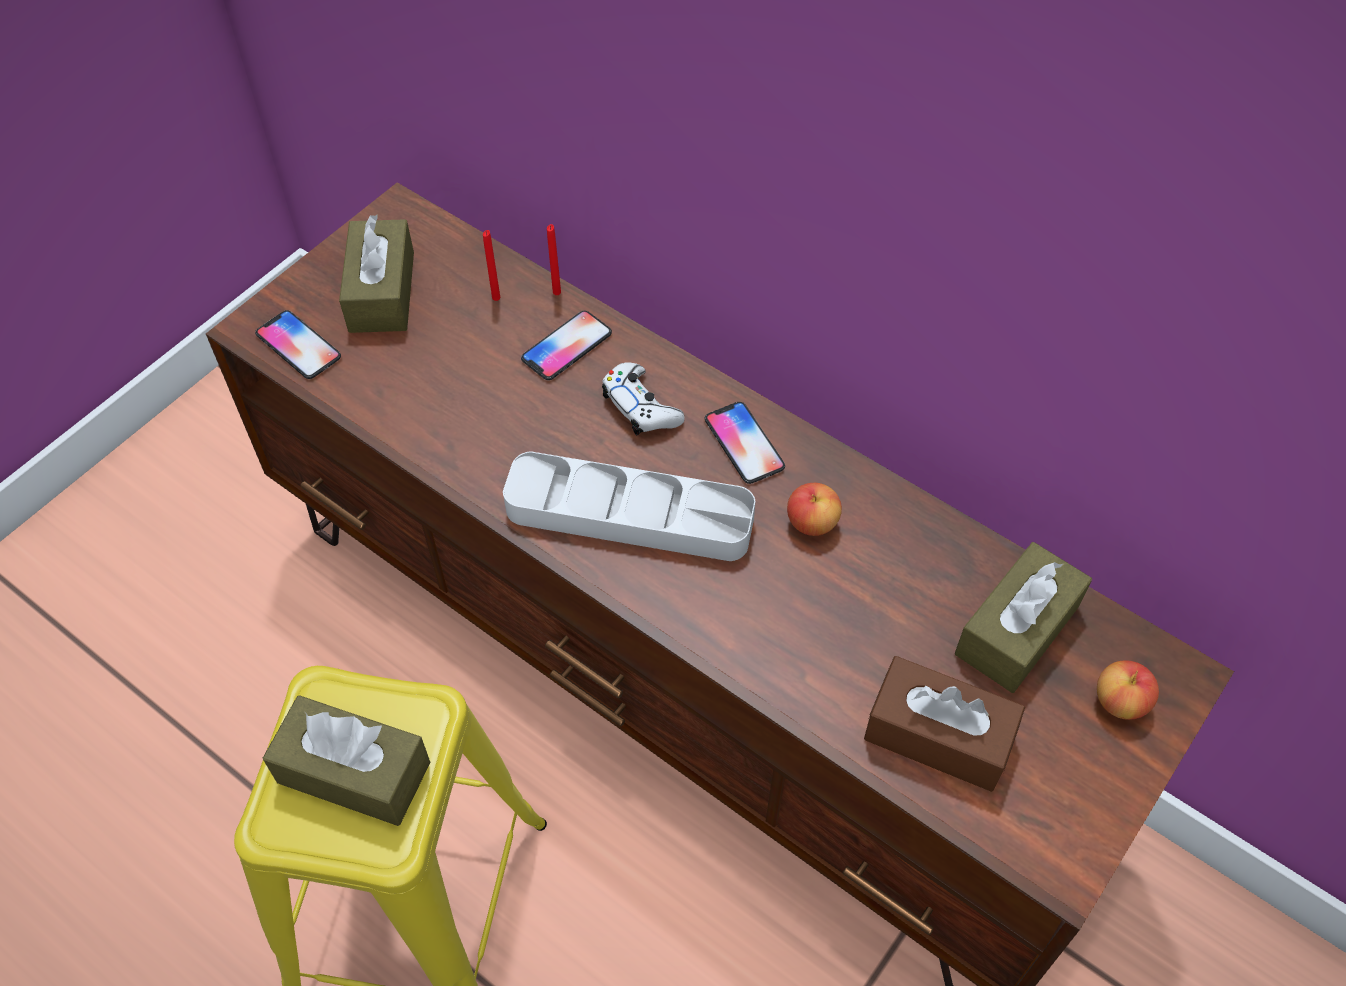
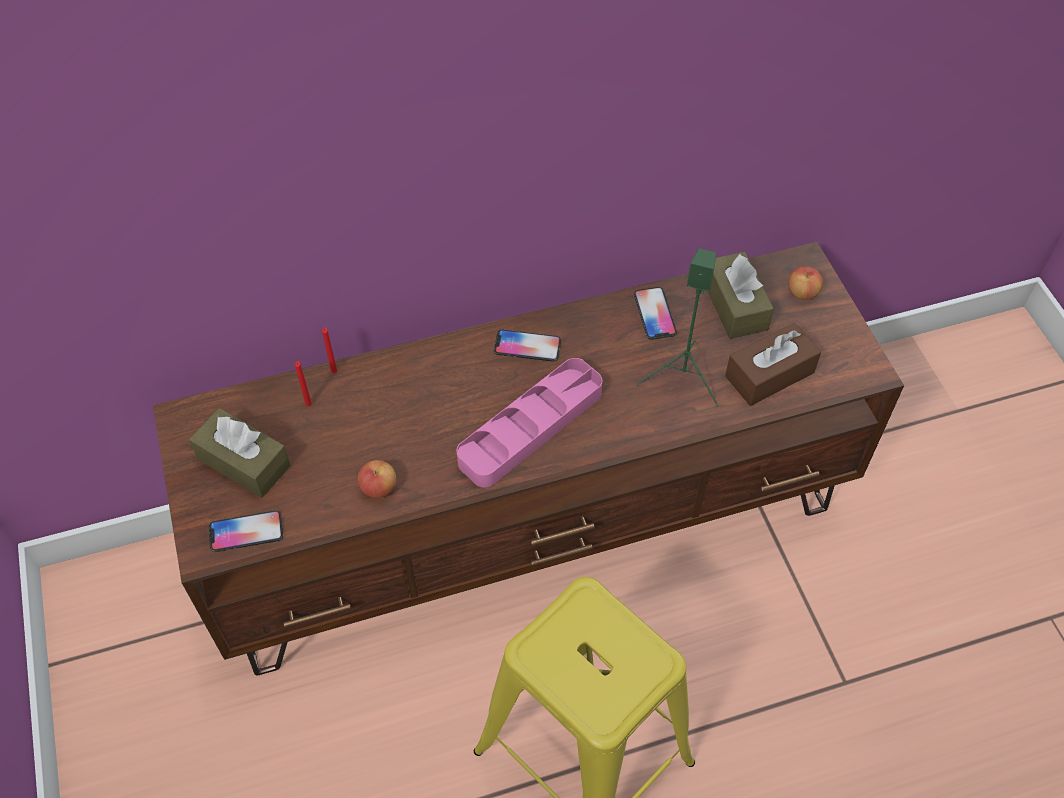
camera: 55 degrees left, 0 degrees up
brown tissue box [263,695,430,826] -> none
grey tray [503,451,755,561] -> pink tray [457,358,602,487]
phone [521,311,612,380] -> phone moved to [634,287,677,340]
white game controller [602,362,685,436] -> none
apple [787,483,842,536] -> apple moved to [358,460,396,498]
none -> green speaker [636,248,719,407]

